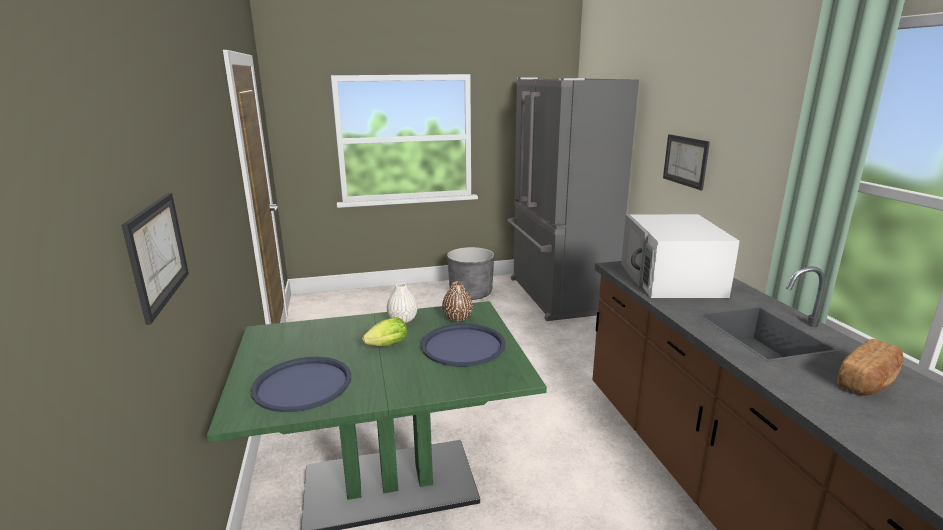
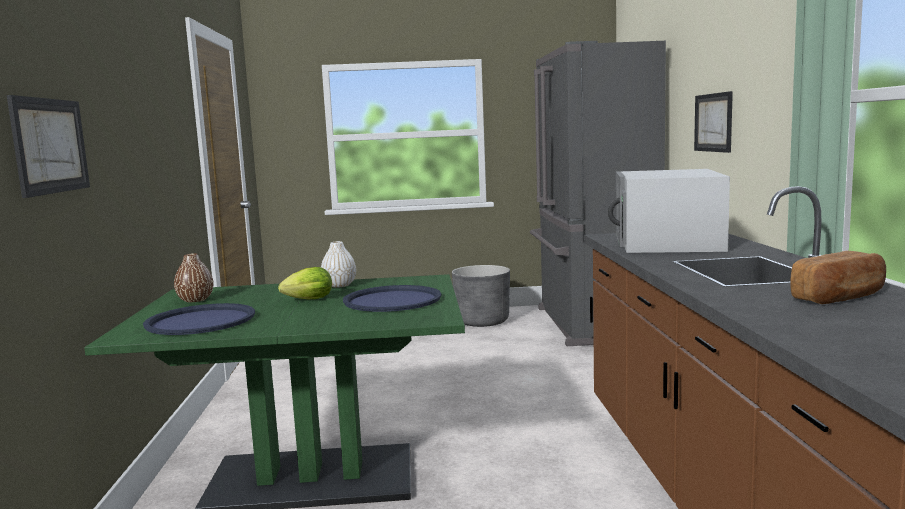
camera: 10 degrees right, 10 degrees down
brown vase [442,281,473,322] -> brown vase moved to [174,253,213,302]

